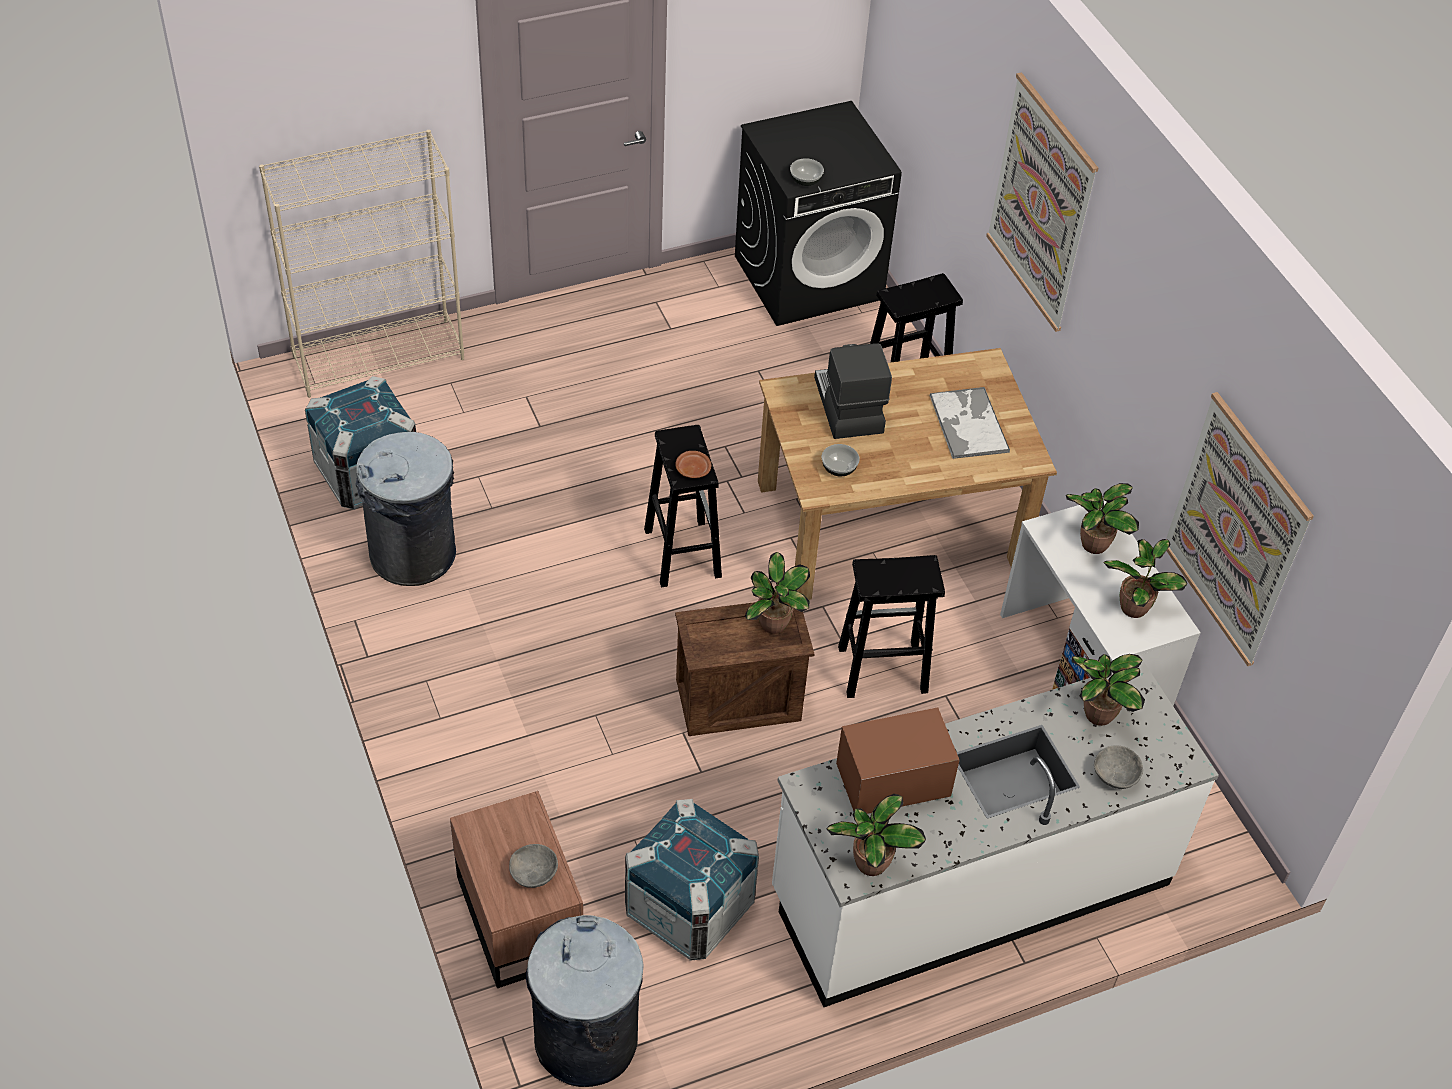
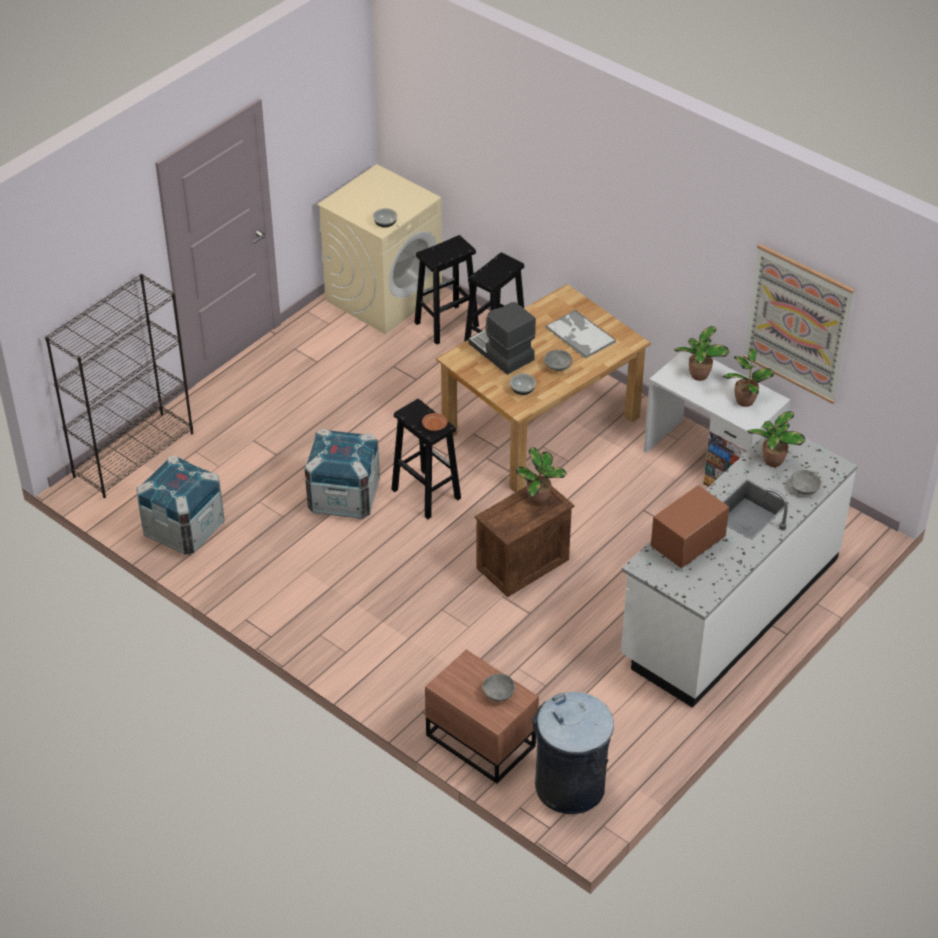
camera: 25 degrees left, 5 degrees down
beige bookcase [259,130,464,398] -> black bookcase [45,274,193,498]
grey trash can [356,432,456,586] -> none
crate [625,799,759,961] -> crate moved to [304,428,380,519]
black washing machine [735,101,902,326] -> beige washing machine [317,164,442,334]
potted plant [827,794,926,876] -> none
black stool [838,555,945,698] -> black stool moved to [414,235,479,345]
picture [986,72,1098,332] -> none
none -> grey bowl [544,350,573,371]

